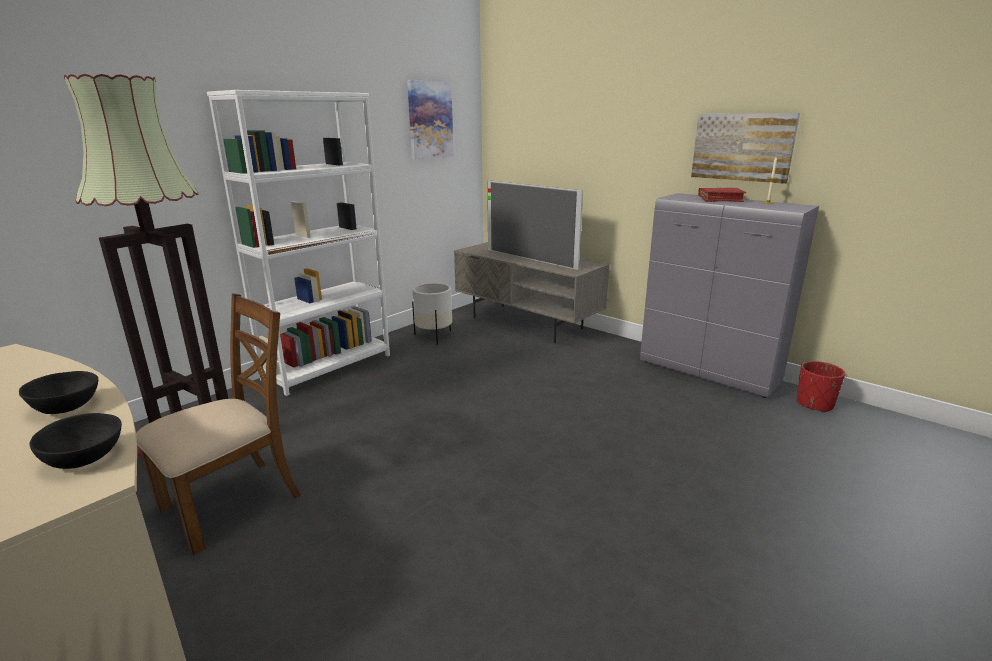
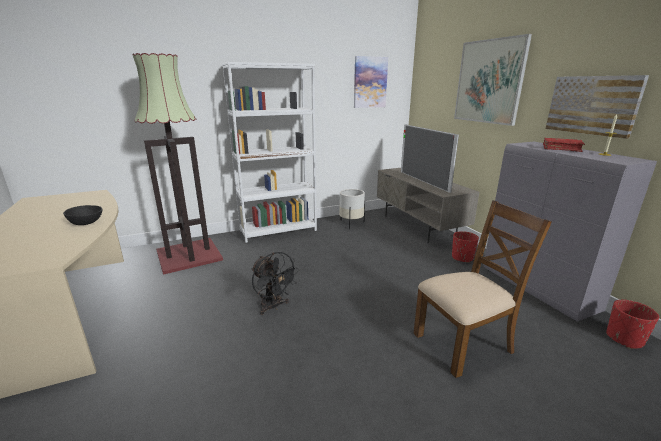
camera: 25 degrees right, 0 degrees up
black bowl [29,413,122,469] -> none
brown chair [136,293,301,555] -> brown chair moved to [413,200,552,378]
none -> black fan [252,252,299,315]
none -> red planter [452,231,479,263]
none -> picture [454,34,532,126]

